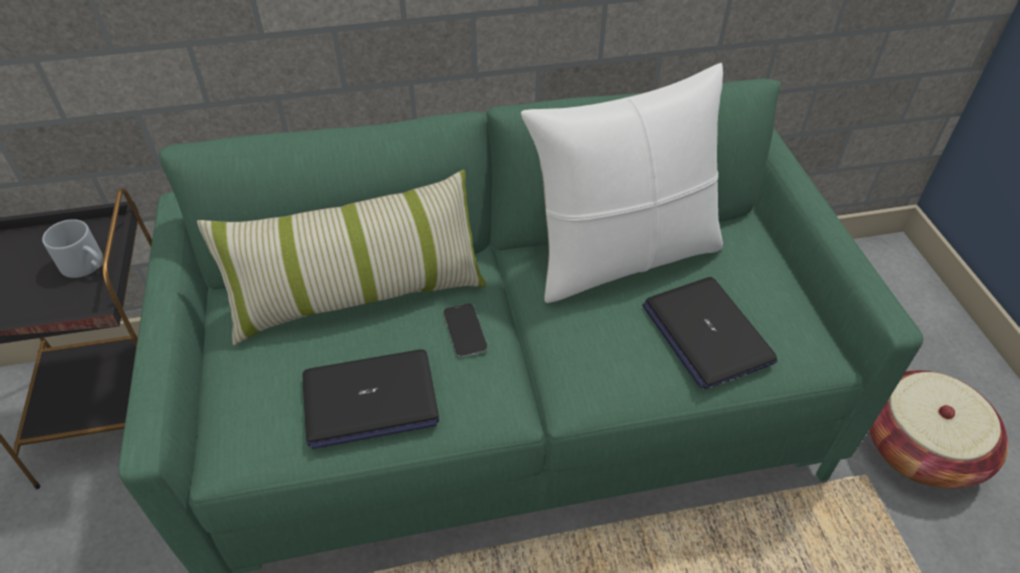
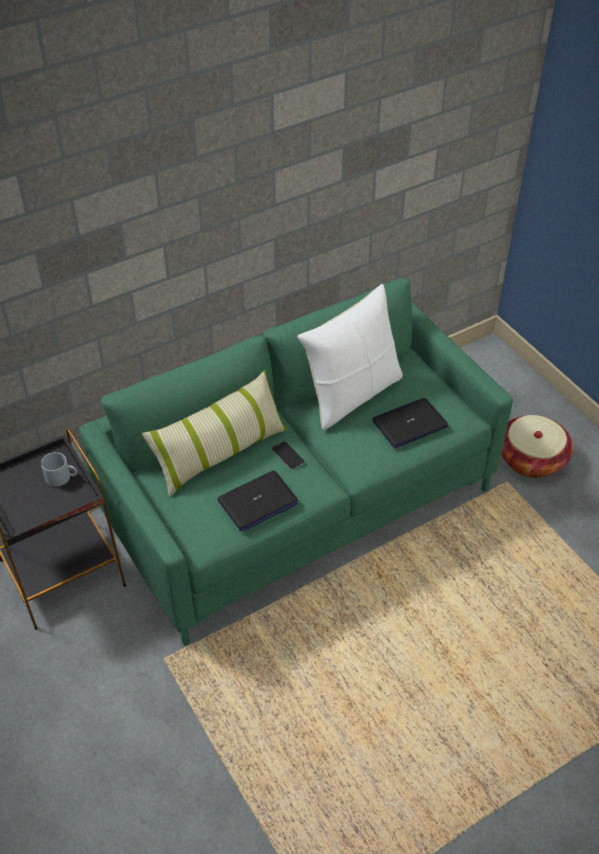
camera: 20 degrees left, 0 degrees up
laptop [642,277,777,389] -> laptop turned 105 degrees clockwise [372,398,448,448]

